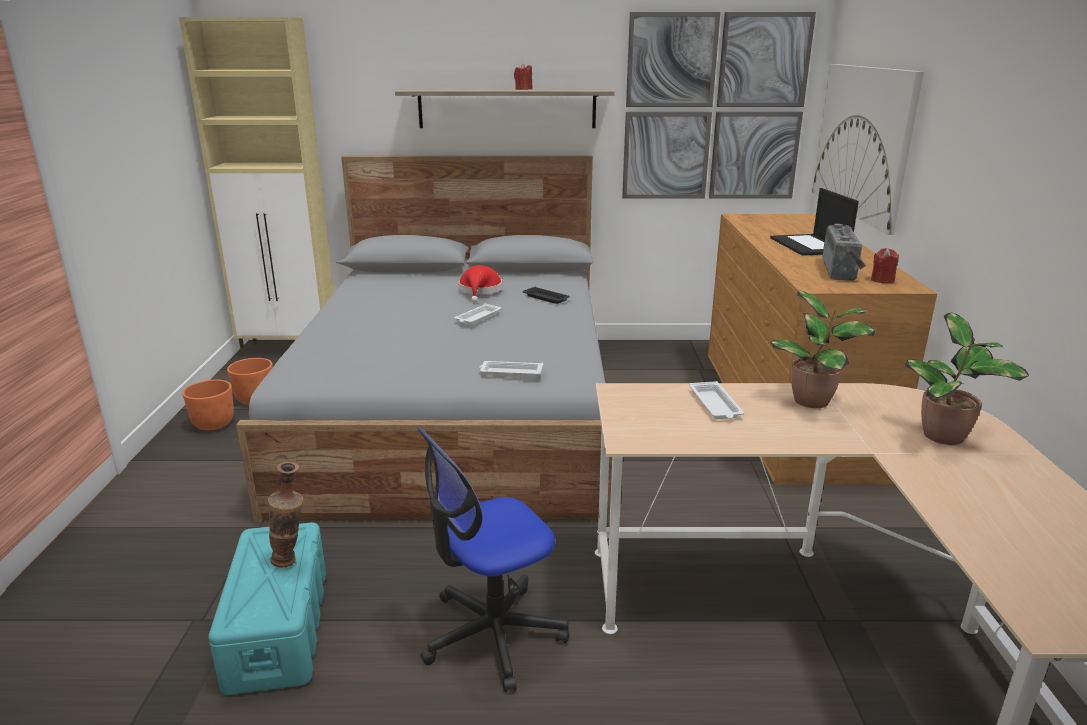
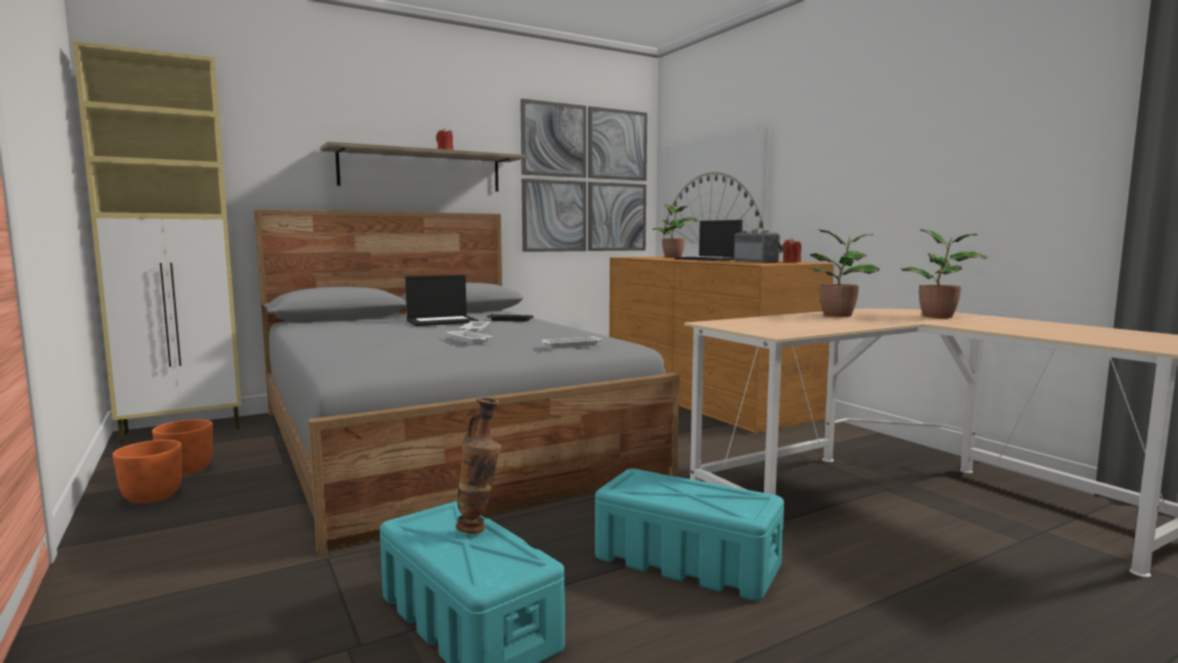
camera: 30 degrees left, 15 degrees down
office chair [417,427,570,692] -> turquoise storage box [595,469,784,601]
red hat [459,265,502,303] -> laptop [405,275,479,326]
white tray [689,381,744,419] -> white tray moved to [446,330,493,344]
none -> potted plant [653,204,698,258]

